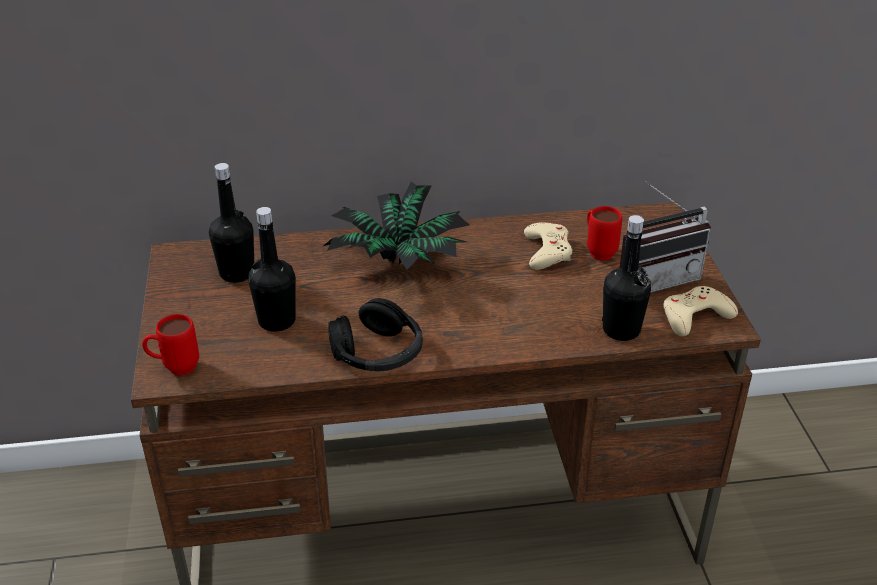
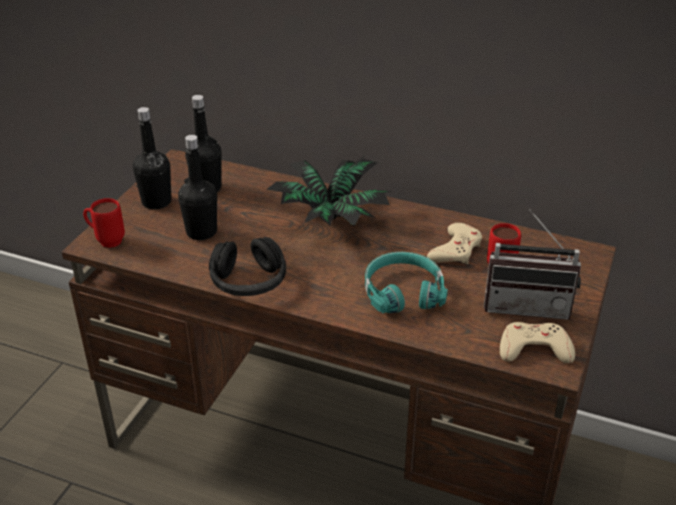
camera: 30 degrees right, 0 degrees up
black bottle [602,215,651,341] -> black bottle moved to [133,107,171,209]
none -> turquoise headphones [365,252,448,313]

